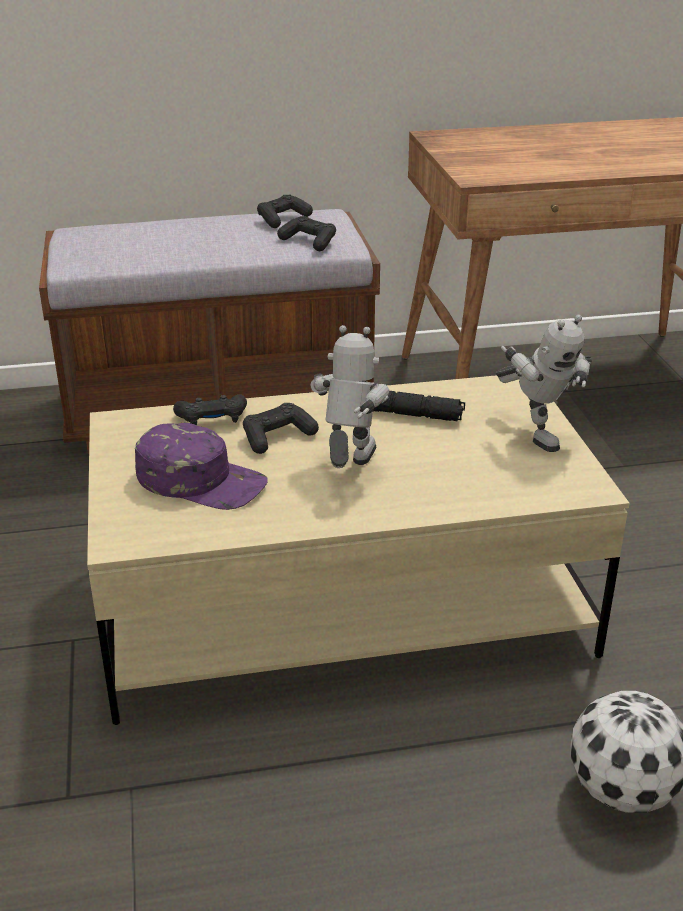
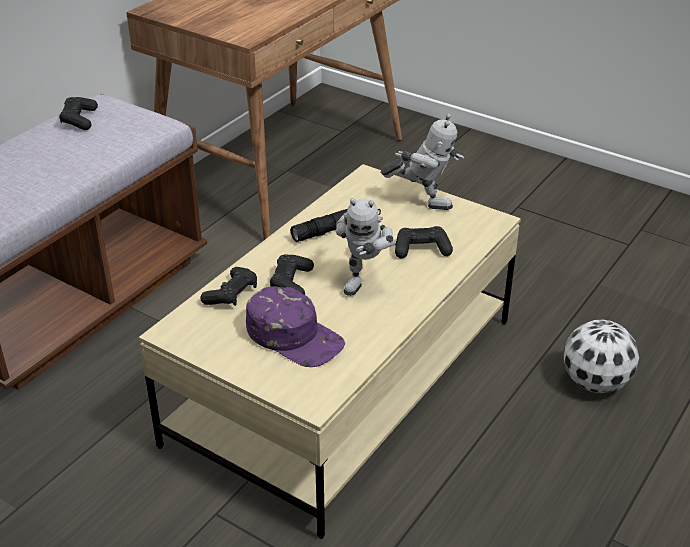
camera: 45 degrees left, 5 degrees up
purple cap [135,423,268,510] -> purple cap turned 60 degrees clockwise [246,286,345,367]
black game controller [277,216,336,251] -> black game controller moved to [395,226,453,258]
toy robot [311,325,389,468] -> toy robot turned 135 degrees counterclockwise [336,198,396,296]

